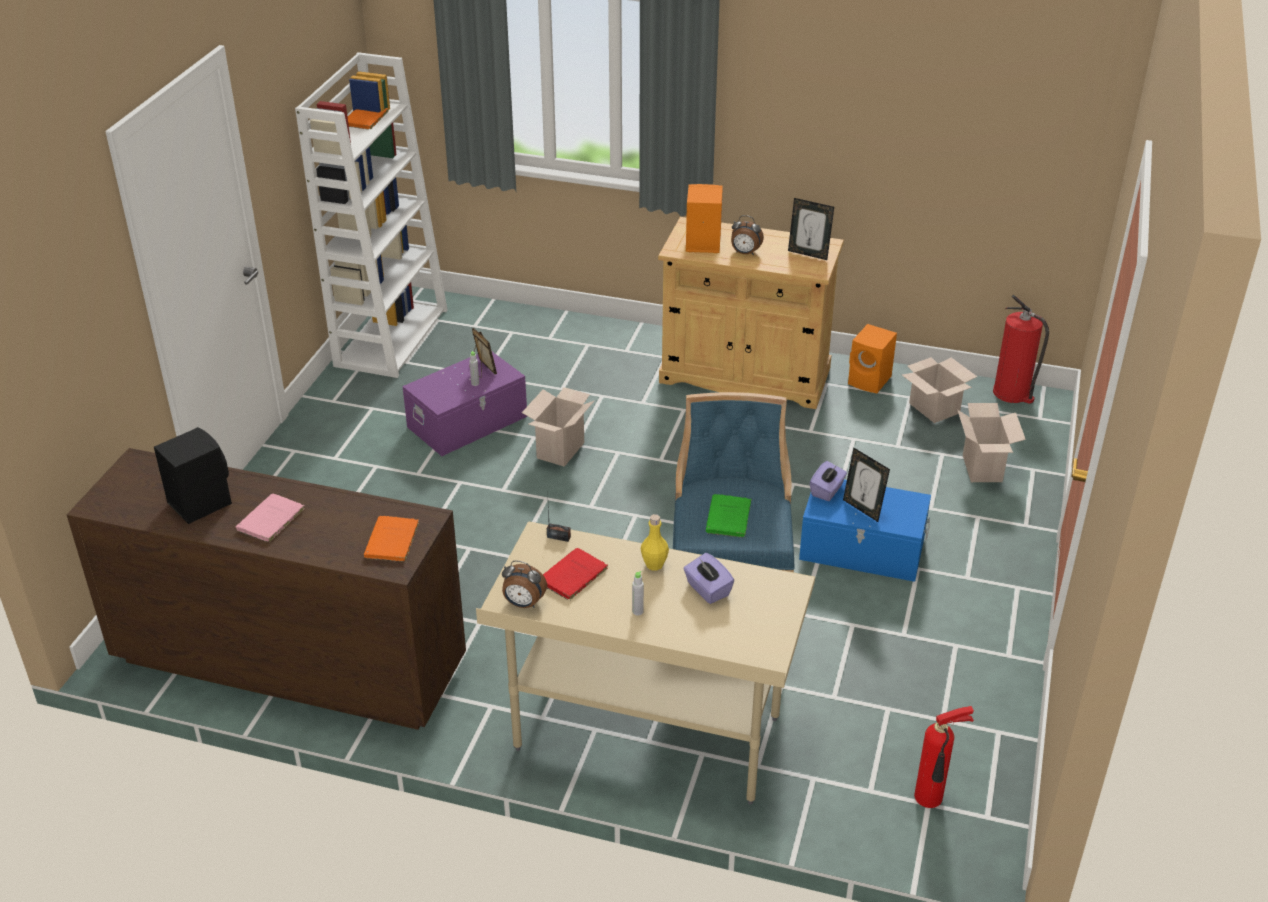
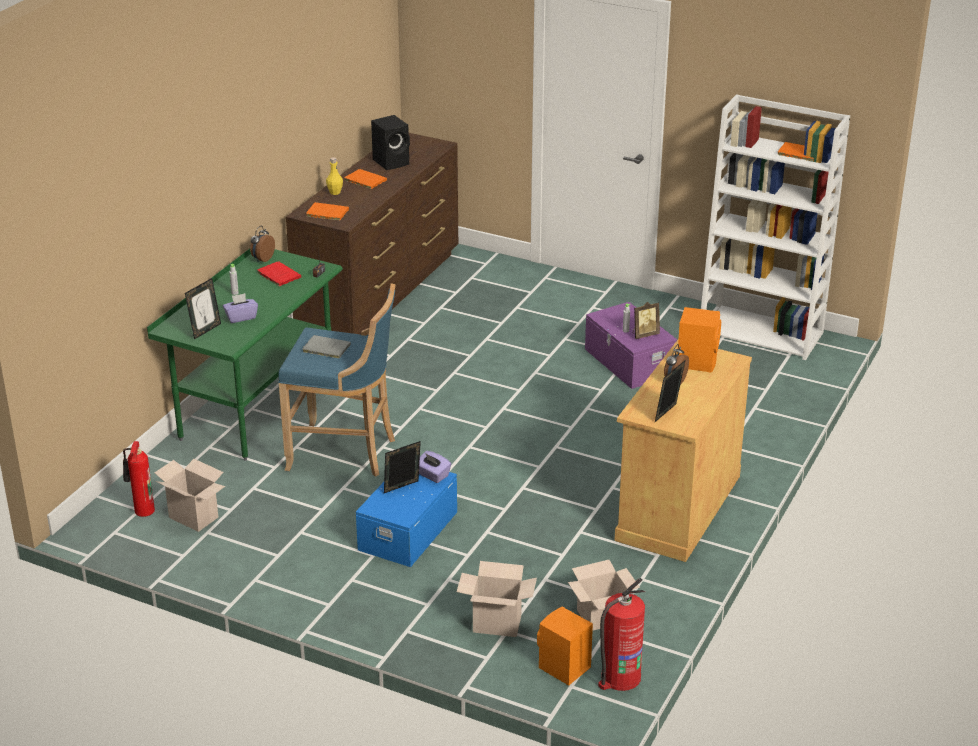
camera: 100 degrees right, 5 degrees down
pink book [236,493,305,543] -> orange book [344,169,387,189]
beige desk [476,522,815,805] -> green desk [147,249,343,461]
cardboard box [522,387,594,467] -> cardboard box moved to [155,459,225,532]
yellow bottle [640,514,669,571] -> yellow bottle moved to [326,157,343,195]
green book [706,494,752,538] -> grey book [303,335,351,359]
orange speaker [848,324,897,393] -> orange speaker moved to [537,606,593,685]
none -> picture frame [185,278,221,340]

